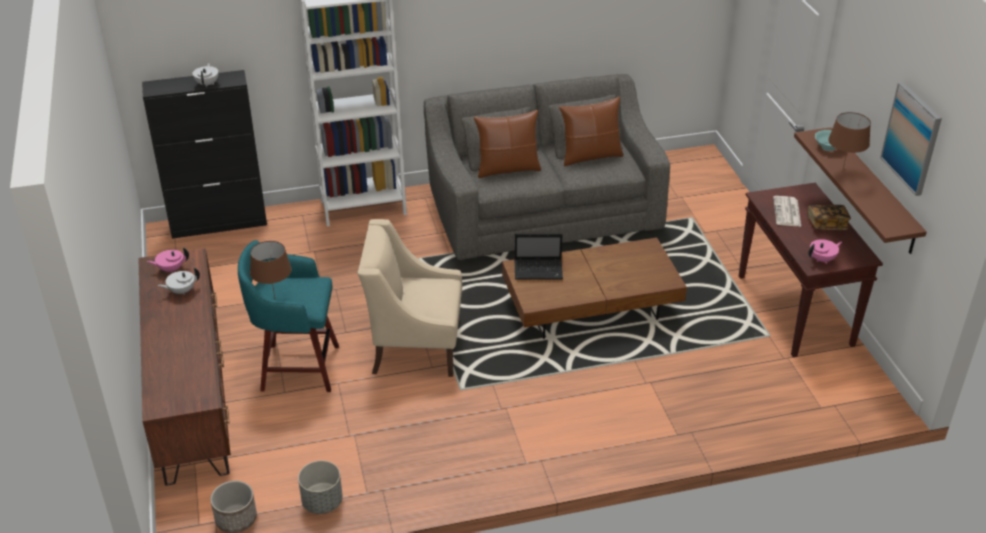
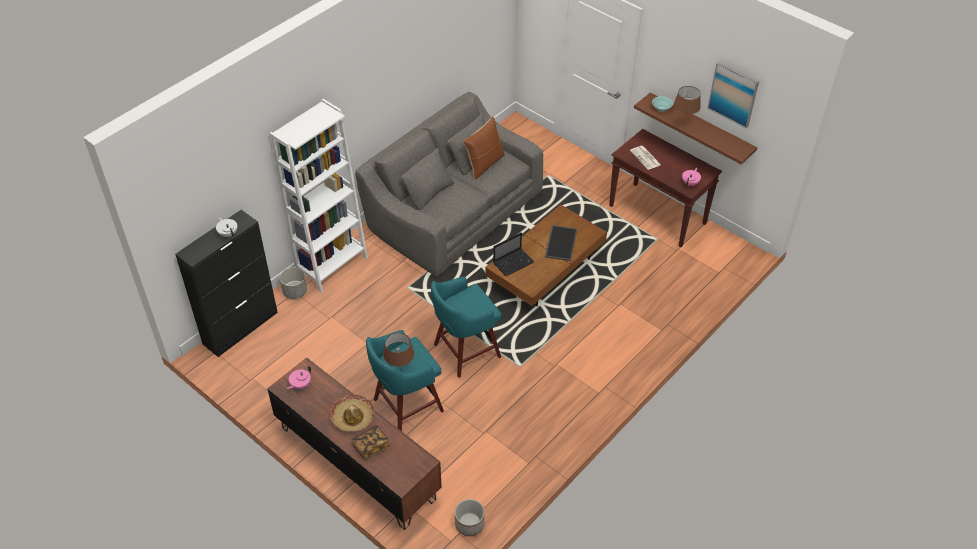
camera: 35 degrees left, 10 degrees up
white teapot [158,267,200,294] -> none
grey planter [298,461,343,514] -> grey planter moved to [280,267,307,299]
beige armchair [357,219,462,377] -> turquoise stool [431,277,501,378]
brown pillow [473,110,541,178] -> none
book [807,205,851,230] -> book moved to [351,425,390,460]
none -> hat [330,395,375,432]
none -> tray [545,225,577,261]

